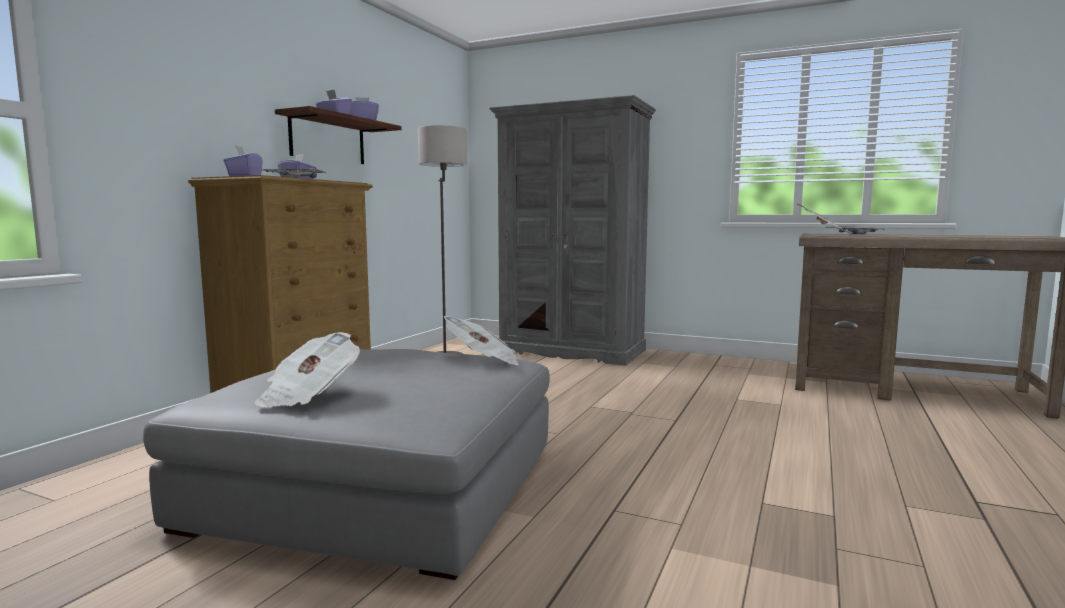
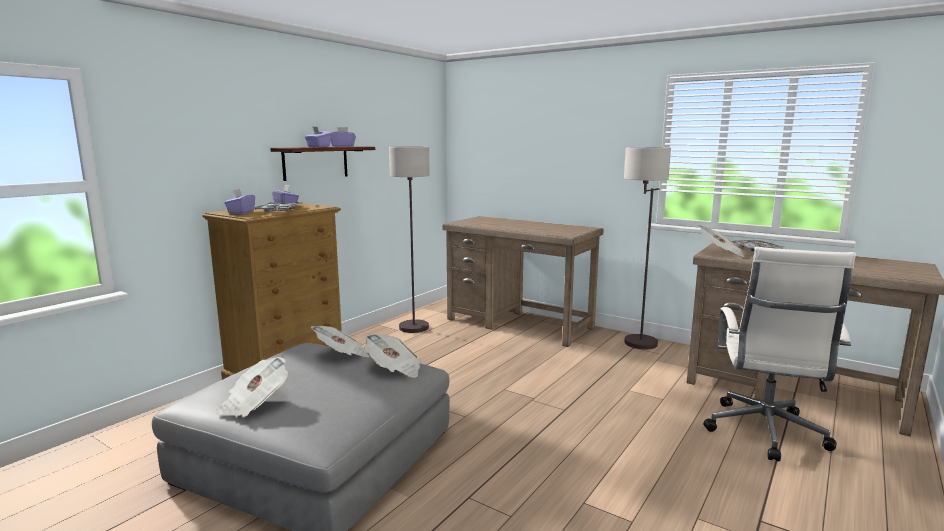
camera: 10 degrees right, 5 degrees up
grey wardrobe [489,95,656,366] -> brown desk [443,216,604,347]
none -> newspaper [311,326,369,357]
none -> grey floor lamp [624,147,671,349]
none -> white office chair [703,246,856,461]

